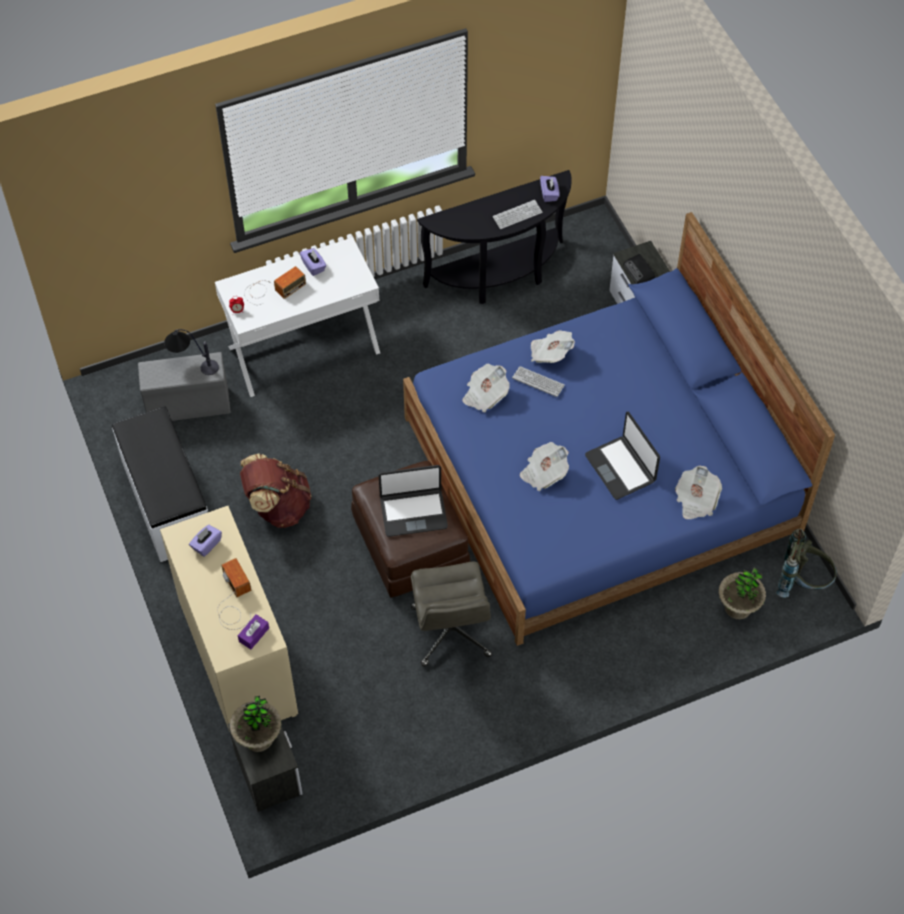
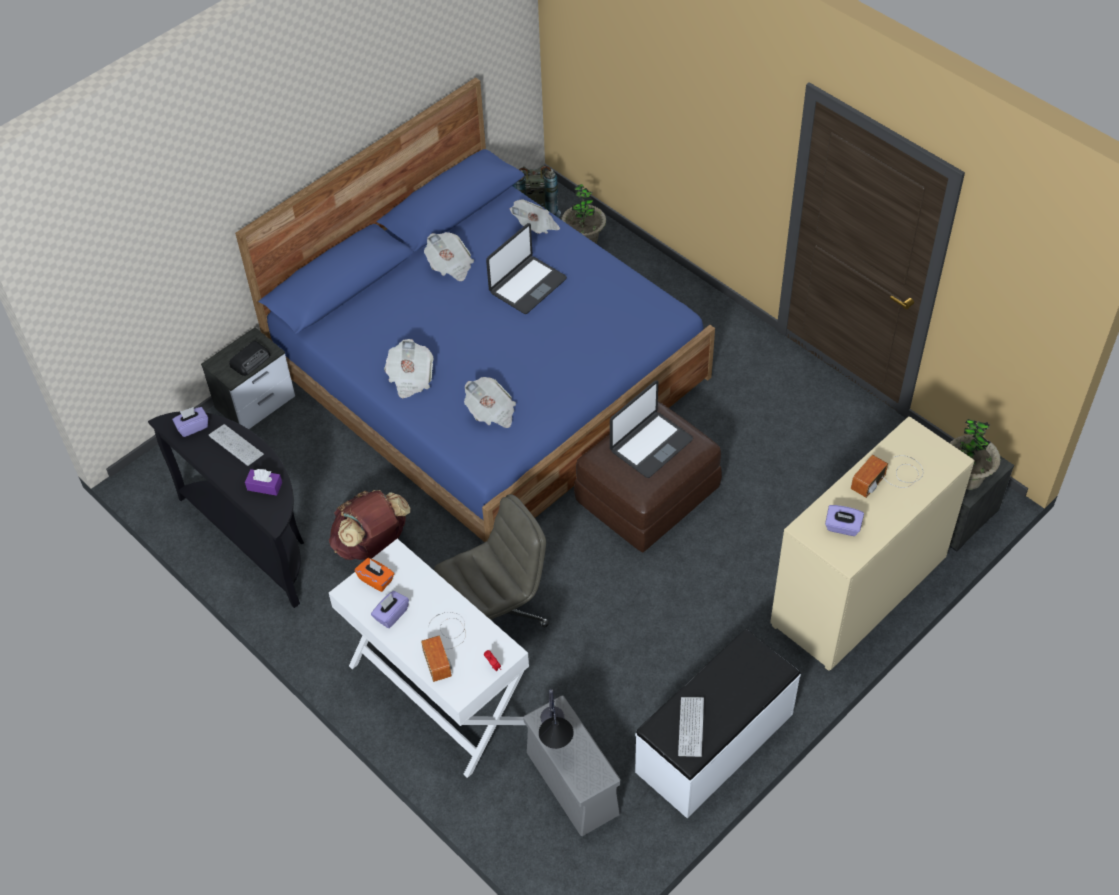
camera: 110 degrees left, 5 degrees down
purple tissue box [238,614,269,649] -> purple tissue box moved to [245,469,282,496]
brown backpack [240,453,312,528] -> brown backpack moved to [329,490,411,560]
radio [244,266,306,305] -> radio turned 135 degrees counterclockwise [421,612,466,682]
laptop [379,465,448,537] -> laptop turned 75 degrees clockwise [610,380,693,478]
grey office chair [411,562,492,667] -> grey office chair moved to [434,494,549,627]
keyboard [512,366,565,397] -> keyboard moved to [678,697,704,757]
newspaper [520,442,569,491] -> newspaper moved to [424,232,474,281]
none -> orange tissue box [355,558,394,592]

